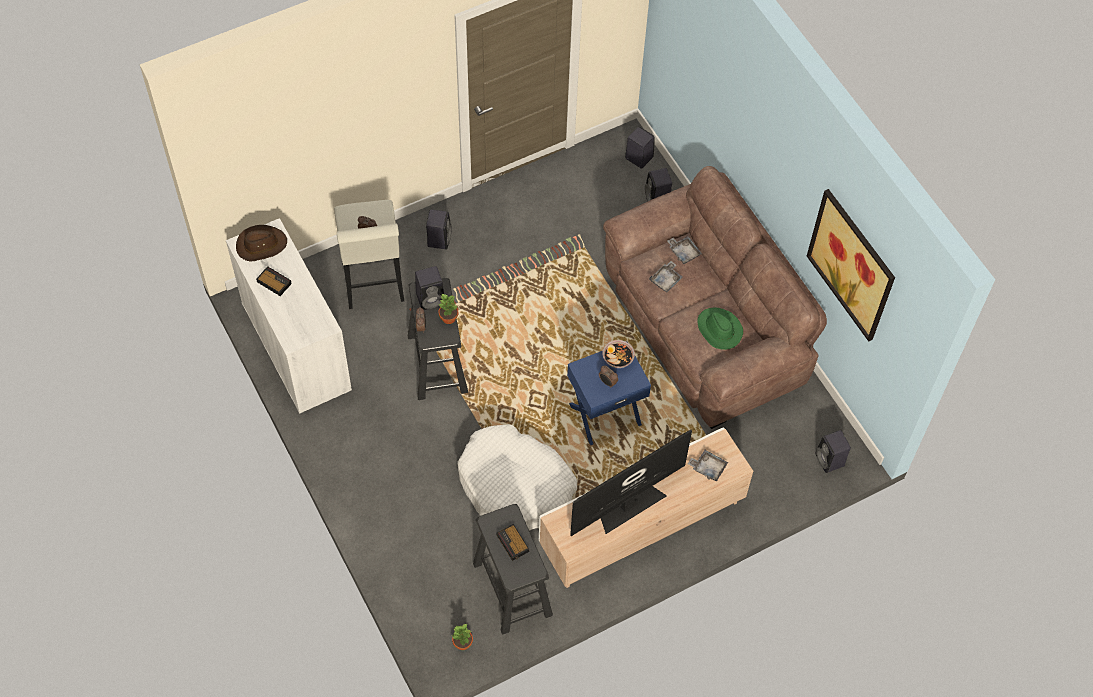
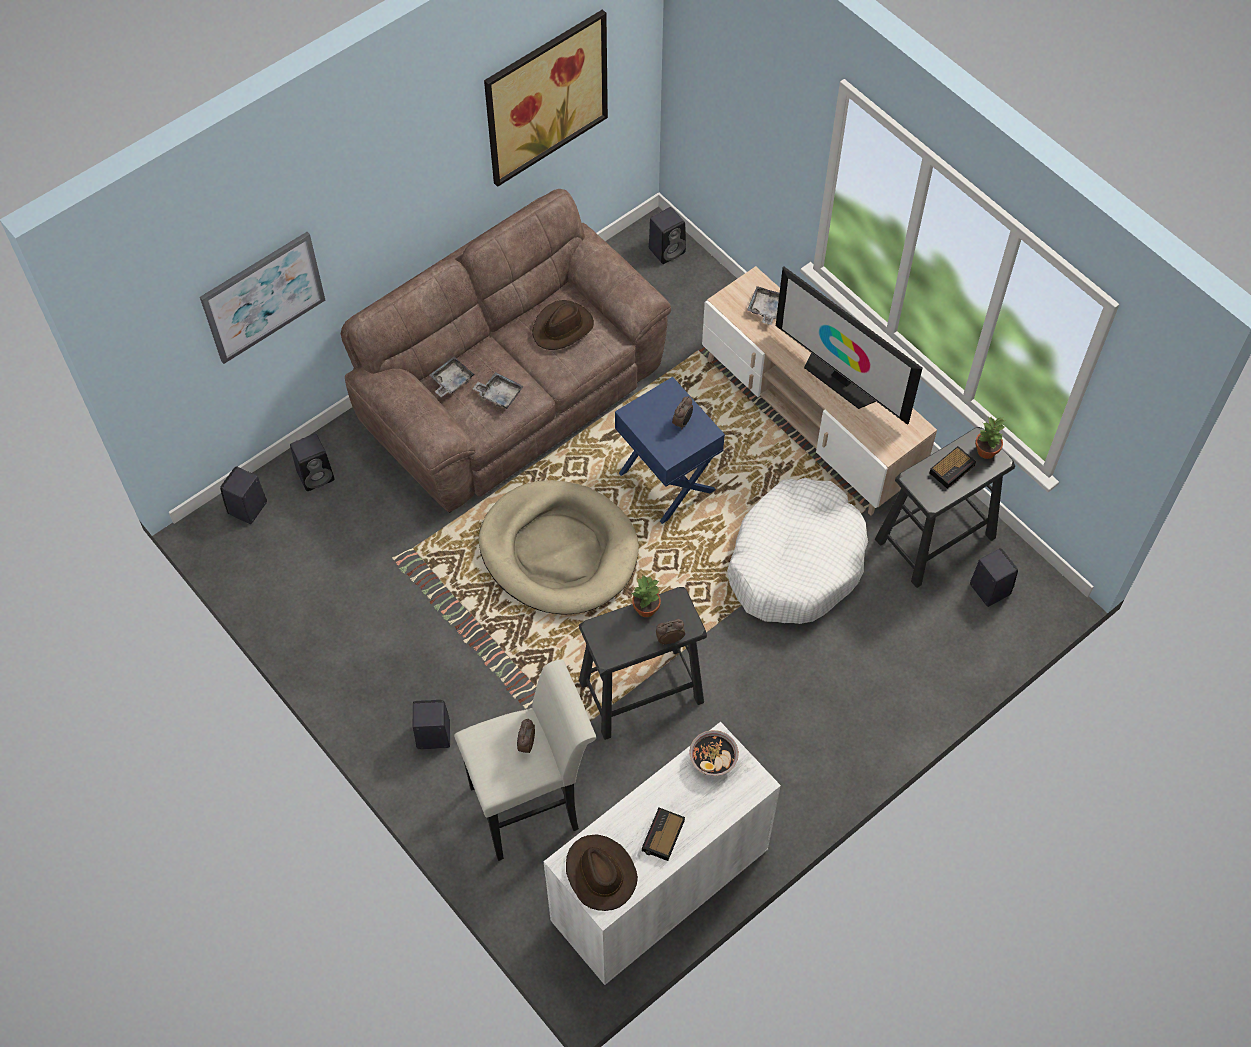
camera: 100 degrees left, 0 degrees up
black speaker [415,266,444,310] -> black speaker moved to [970,548,1018,607]
potted plant [452,623,473,650] -> potted plant moved to [975,417,1004,459]
bowl [603,340,635,368] -> bowl moved to [689,730,739,776]
green hat [697,307,743,350] -> brown hat [533,300,594,350]
none -> picture [200,232,325,364]
none -> beige dog bed [479,480,639,614]

